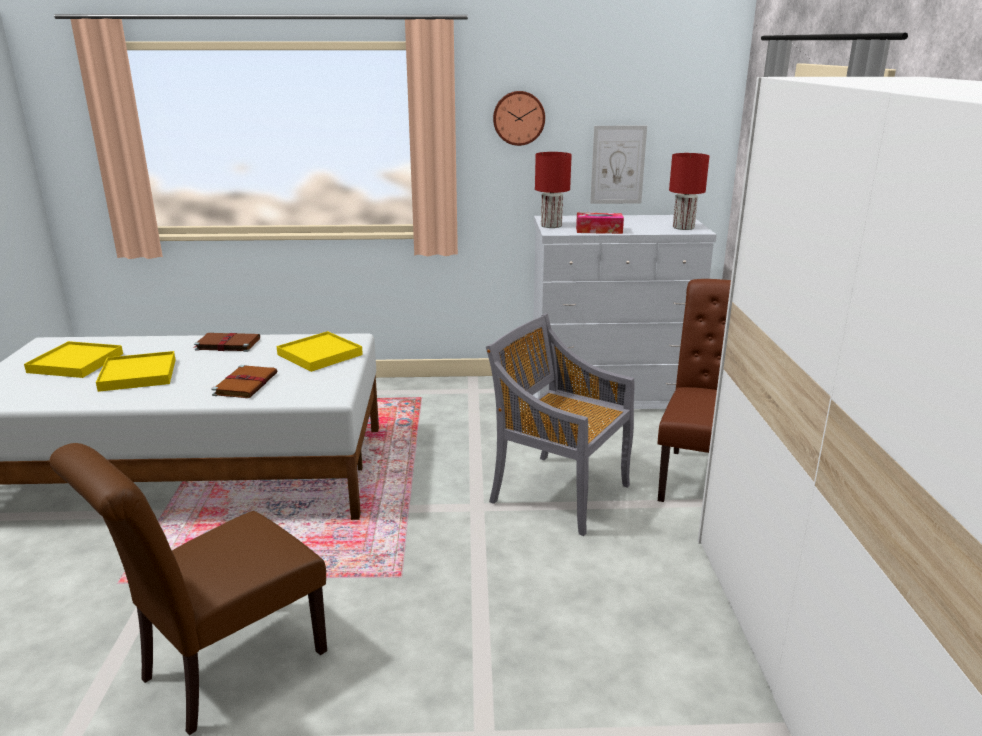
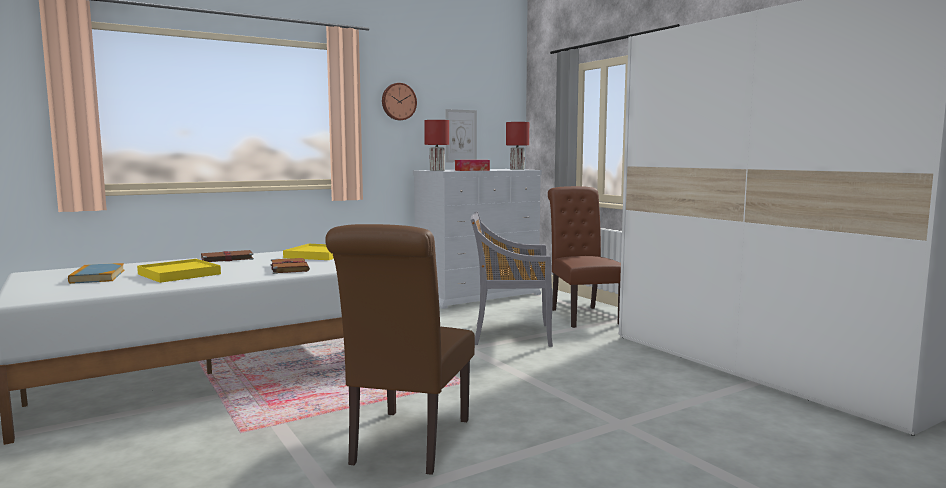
camera: 30 degrees left, 15 degrees down
yellow tray [24,341,123,378] -> book [68,263,124,284]

